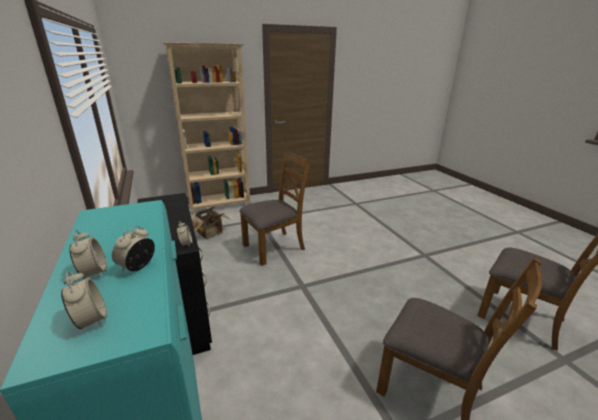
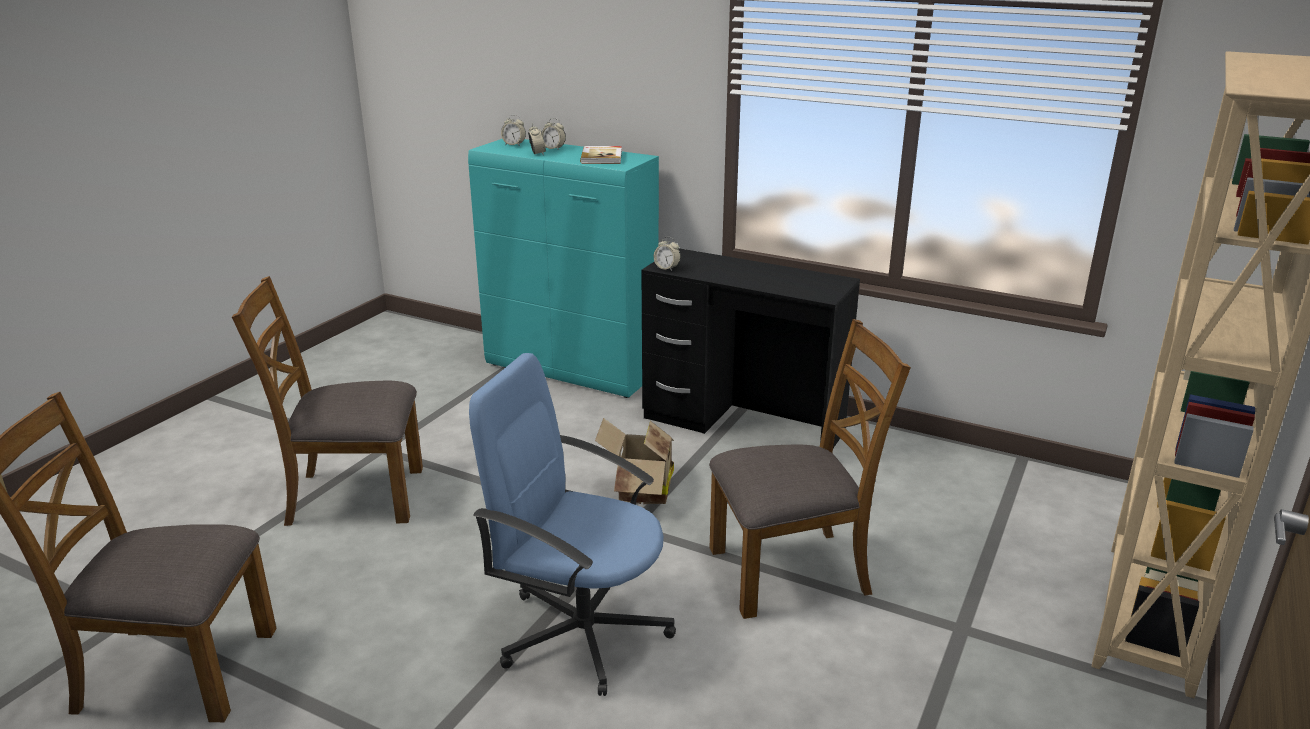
camera: 140 degrees right, 0 degrees up
cardboard box [192,207,230,239] -> cardboard box moved to [595,418,674,504]
brown chair [239,150,311,266] -> brown chair turned 120 degrees counterclockwise [709,319,911,619]
none -> blue office chair [469,353,676,696]
none -> book [580,146,622,164]

